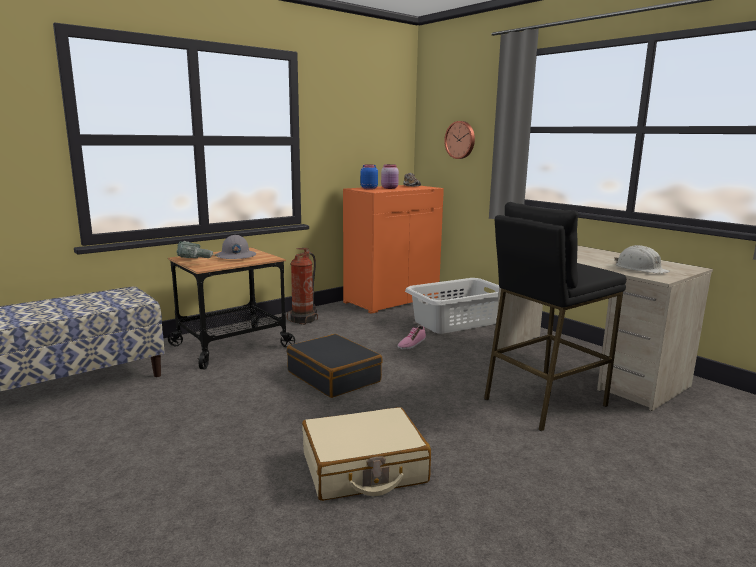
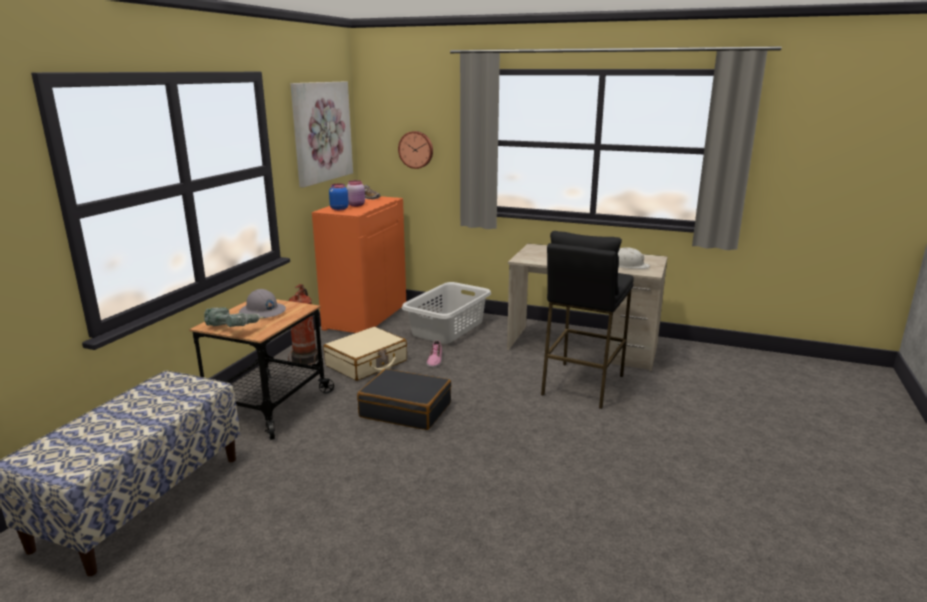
camera: 30 degrees left, 5 degrees up
beige suitcase [302,407,431,501] -> beige suitcase moved to [323,327,407,381]
none -> picture [290,82,353,188]

